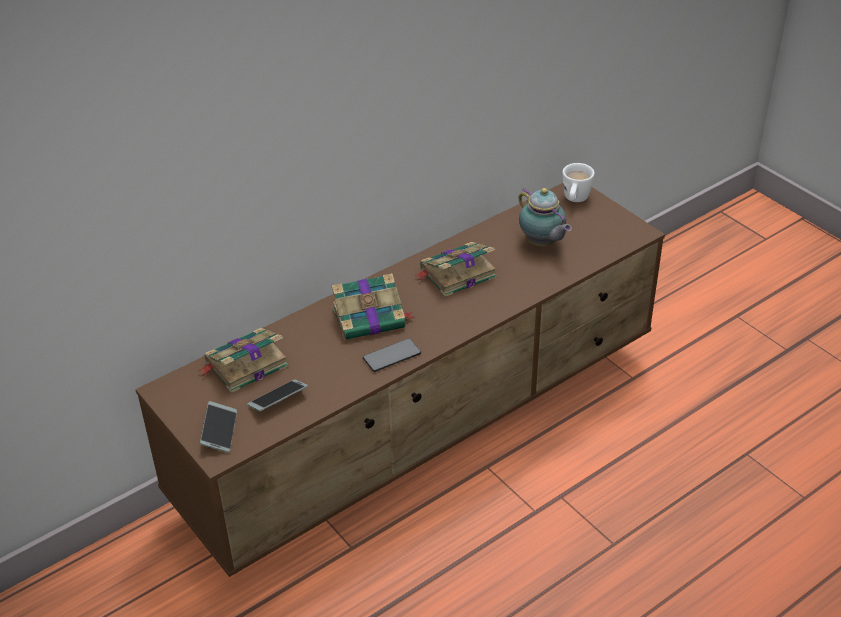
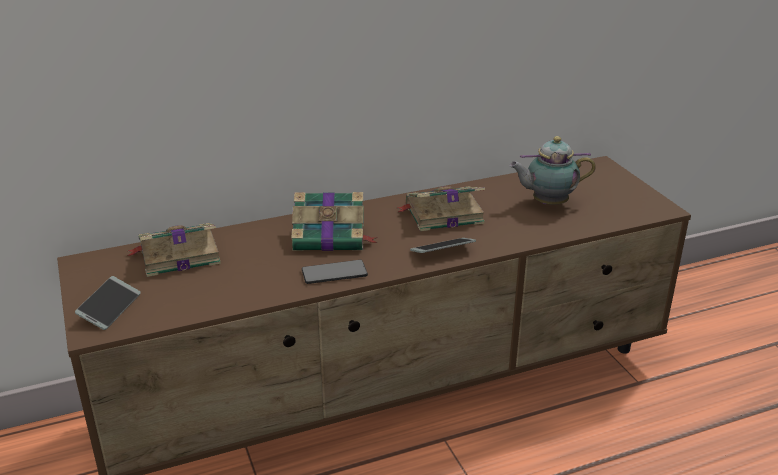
camera: 15 degrees right, 10 degrees down
phone [247,380,308,411] -> phone moved to [410,238,476,253]
teapot [519,188,572,246] -> teapot turned 105 degrees clockwise [509,136,596,205]
white mug [562,163,595,202] -> none

